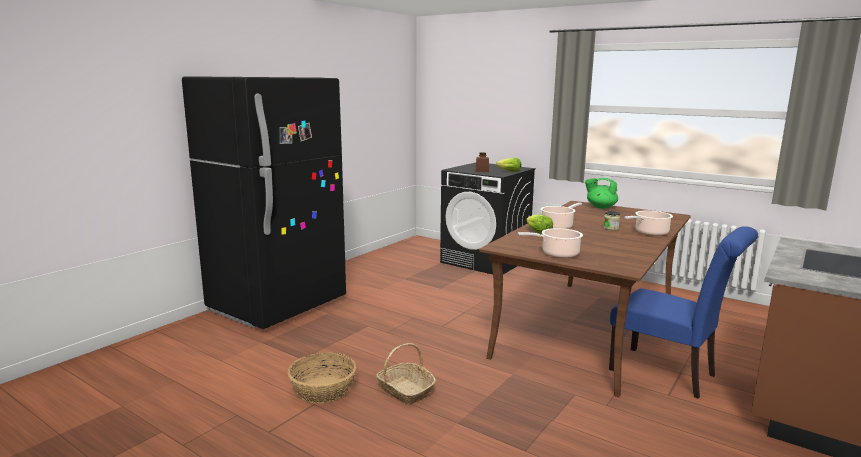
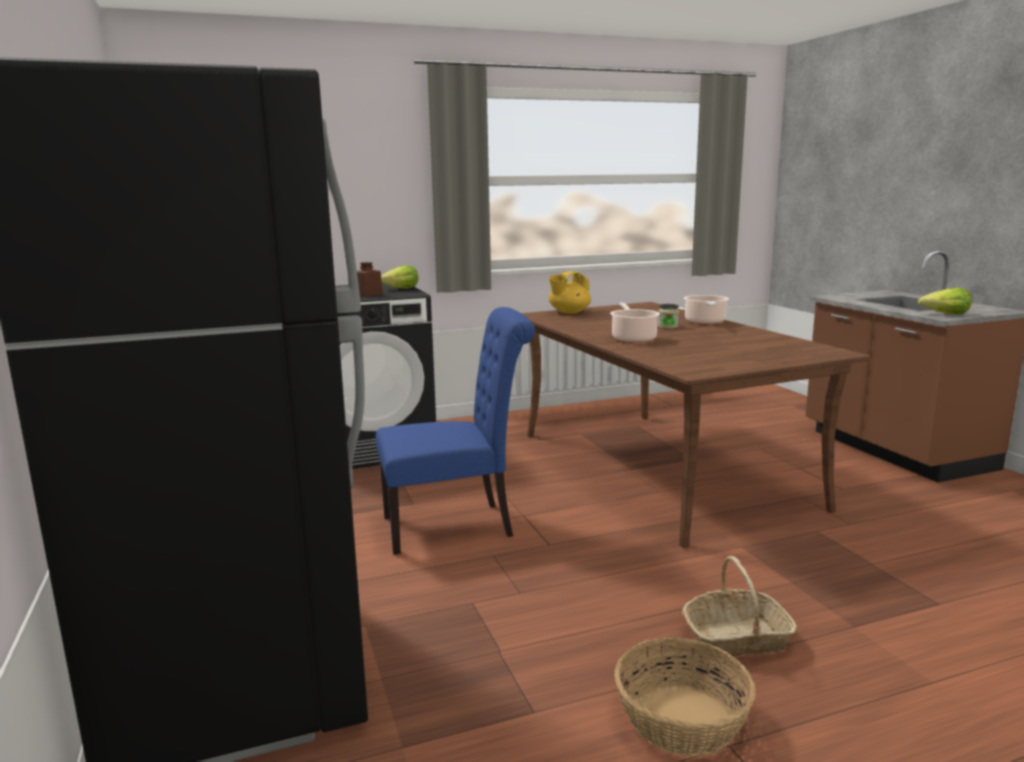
camera: 55 degrees left, 0 degrees up
cooking pot [518,228,583,258] -> none
lettuce [526,214,553,235] -> lettuce moved to [918,288,972,315]
green teapot [585,178,618,209] -> yellow teapot [549,271,591,314]
blue chair [609,226,758,399] -> blue chair moved to [376,307,535,555]

